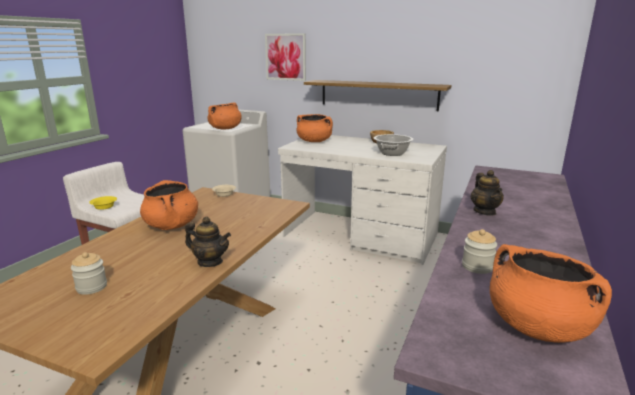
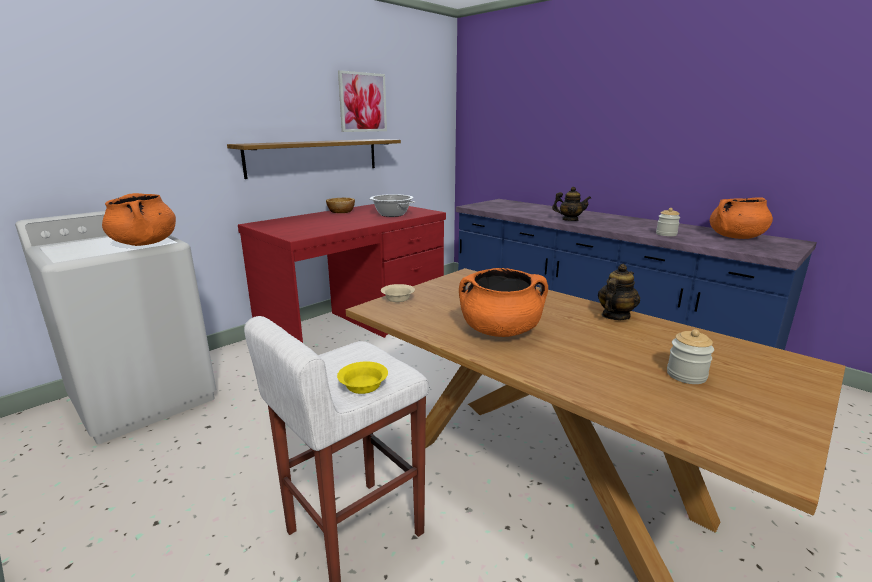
camera: 70 degrees left, 0 degrees up
picture [265,33,306,81] -> picture moved to [338,70,387,132]
white desk [278,135,447,265] -> red desk [238,204,446,343]
orange cooking pot [296,114,333,142] -> none

